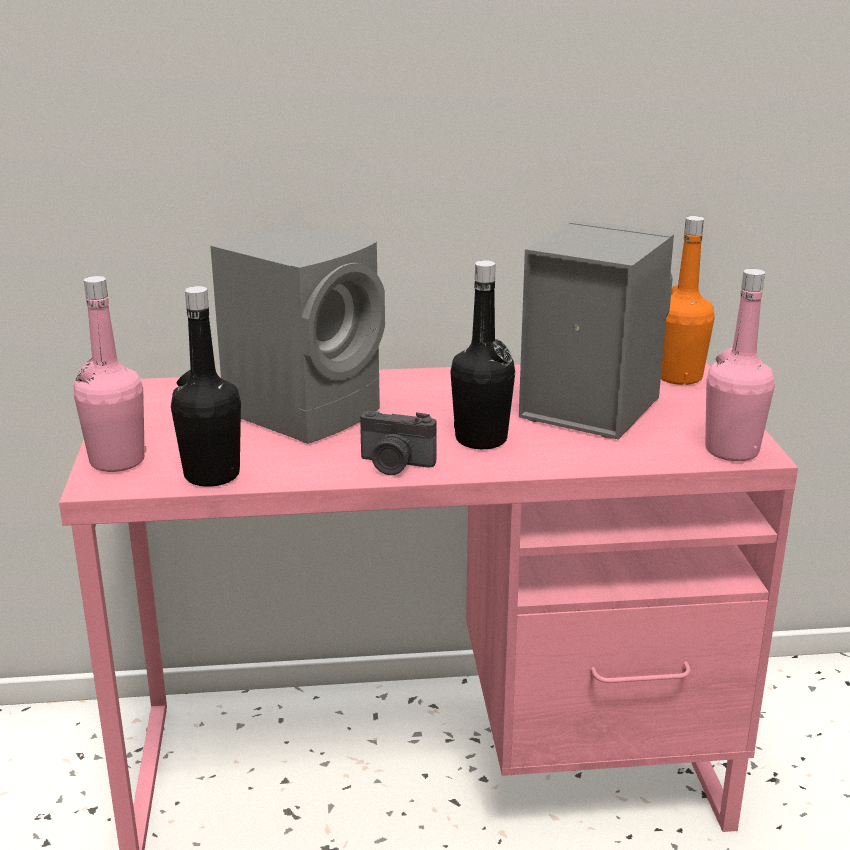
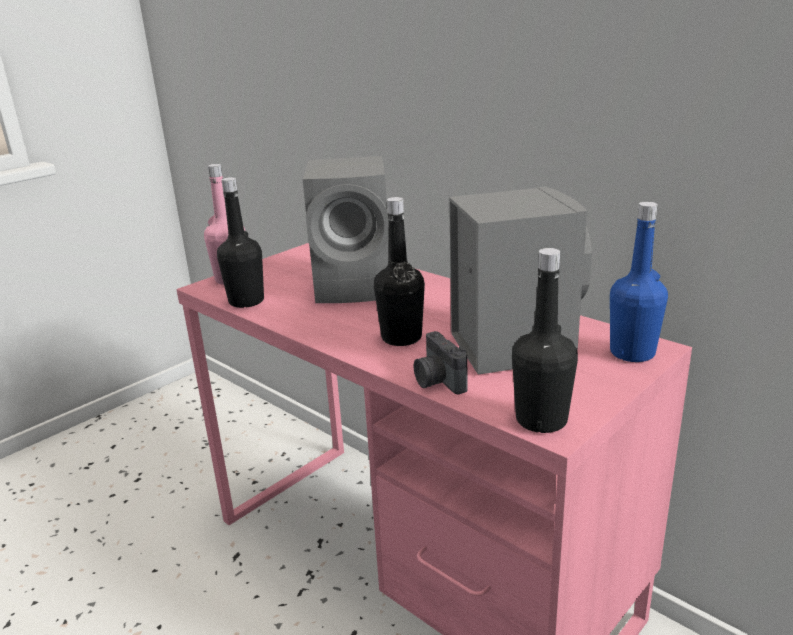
camera: 50 degrees right, 0 degrees up
camera [360,411,437,475] -> camera moved to [414,331,468,394]
orange bottle [661,216,715,385] -> blue bottle [610,202,668,362]
pink bottle [705,269,775,461] -> black bottle [512,248,578,433]

